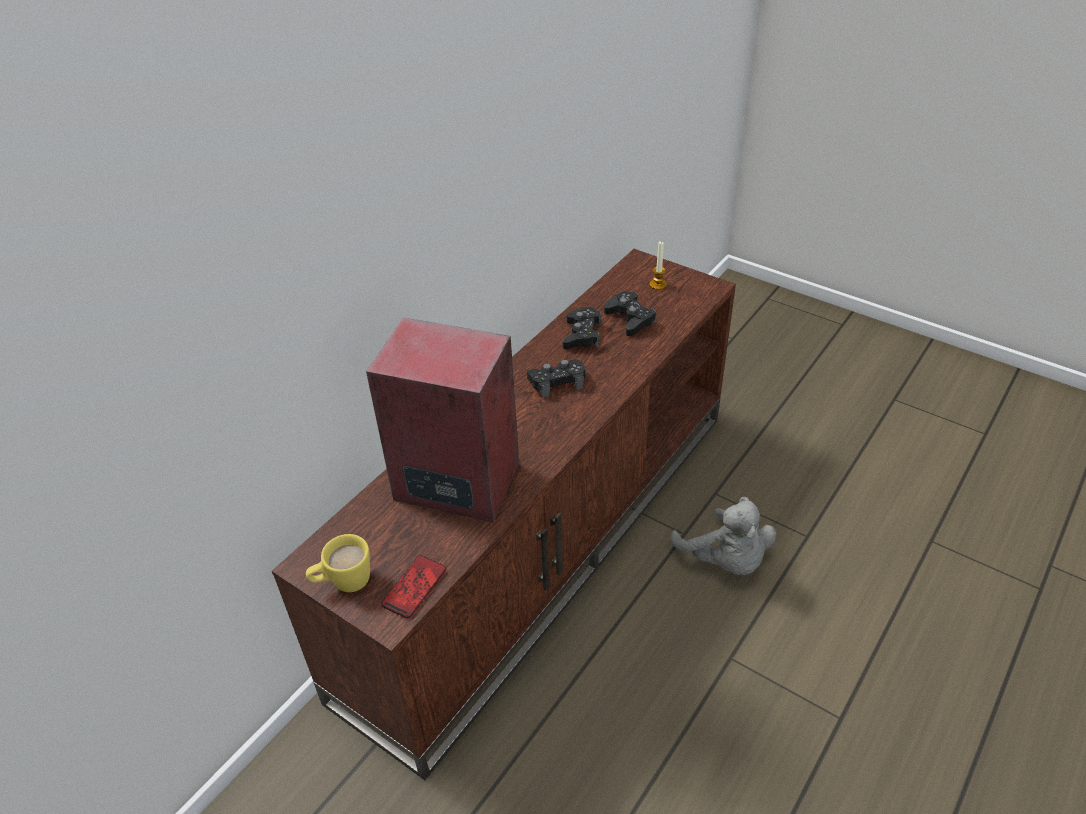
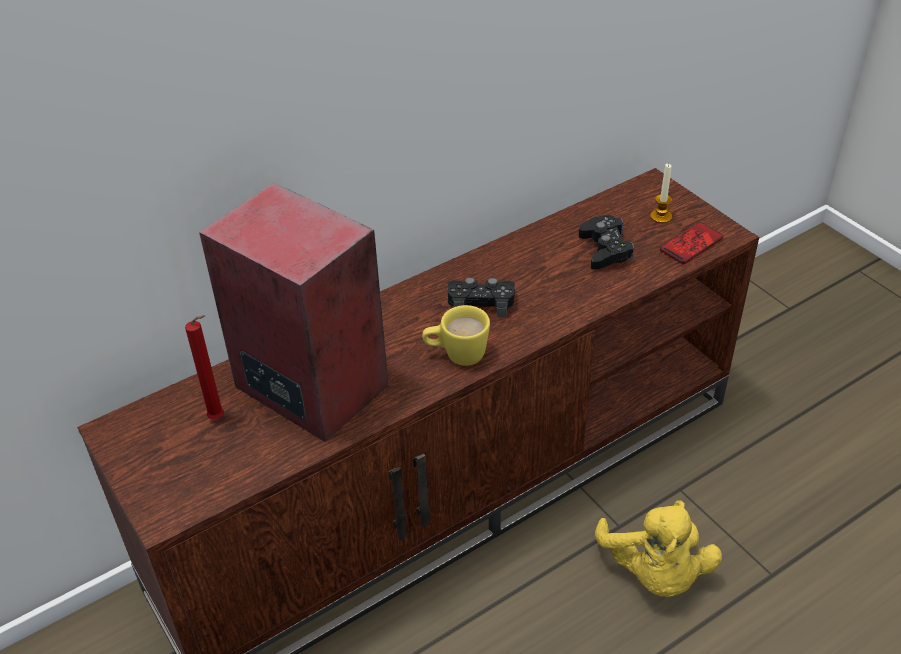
camera: 20 degrees right, 0 degrees up
yellow mug [306,534,370,592] -> yellow mug moved to [422,305,490,366]
phone [381,555,446,619] -> phone moved to [660,222,723,264]
black game controller [563,307,601,349] -> none
grey plush toy [671,497,776,575] -> yellow plush toy [595,500,722,597]
none -> red candle [185,315,224,419]

